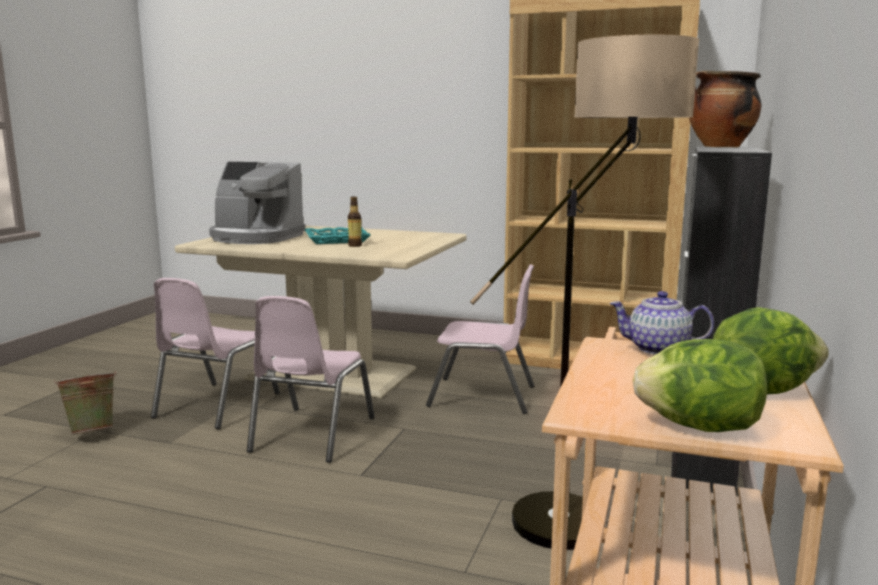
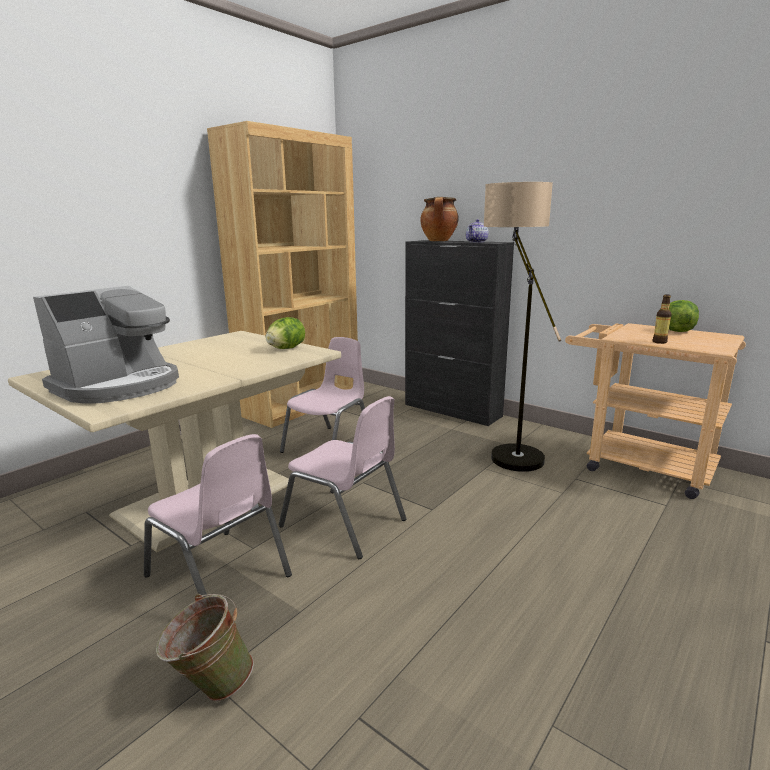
camera: 70 degrees left, 5 degrees up
turquoise tray [305,227,371,244] -> none
bottle [348,196,362,247] -> bottle moved to [652,294,672,344]
teapot [609,291,714,355] -> teapot moved to [466,219,488,243]
lettuce [633,339,767,432] -> lettuce moved to [266,317,305,349]

